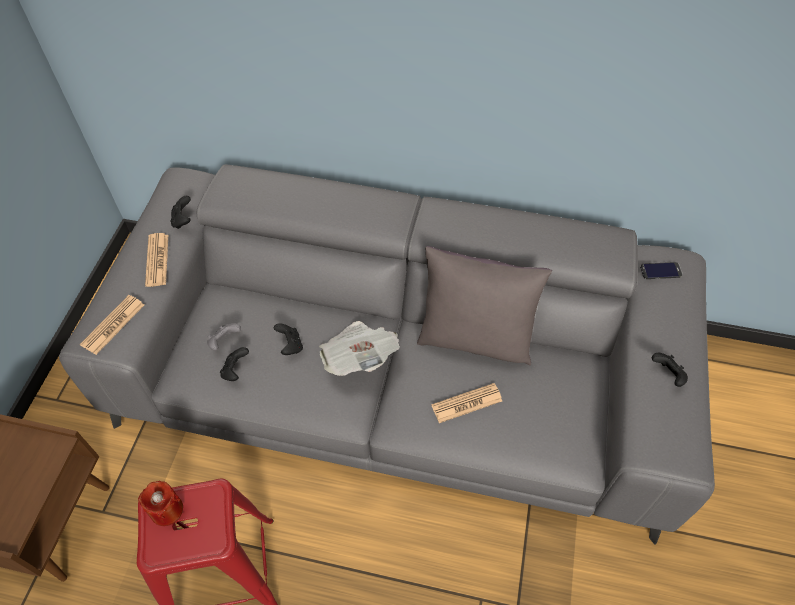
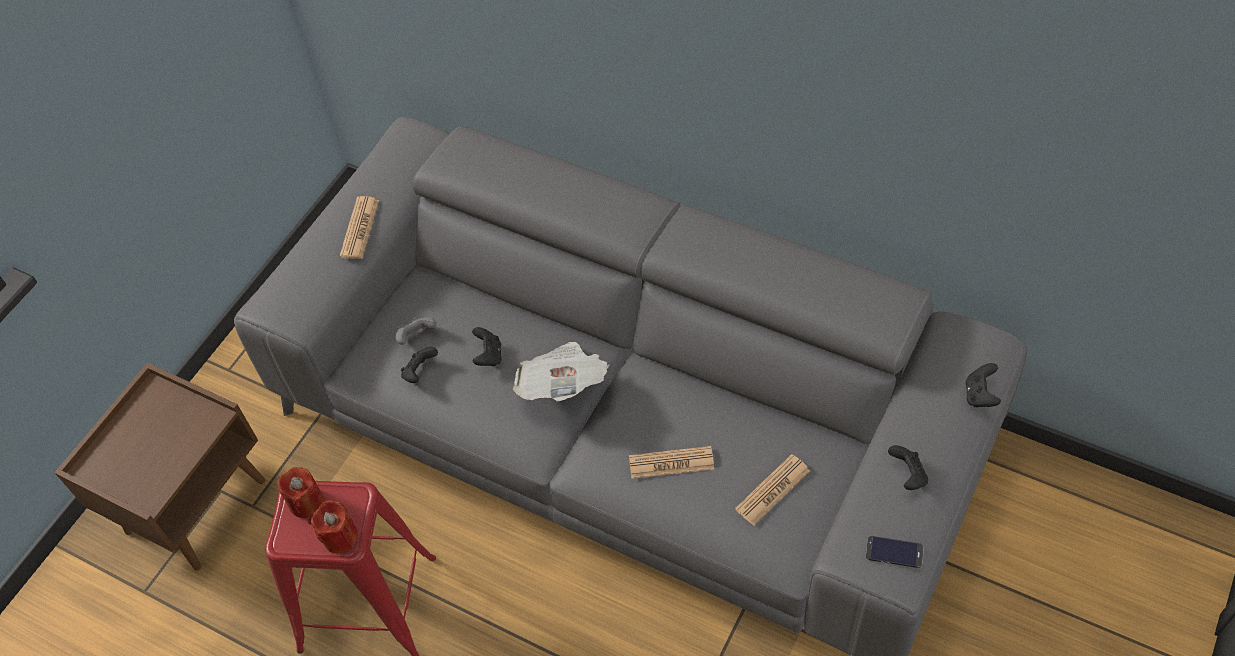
camera: 20 degrees right, 0 degrees up
newspaper [80,295,144,355] -> newspaper moved to [735,454,810,526]
black game controller [170,196,191,229] -> black game controller moved to [966,363,1001,407]
grey pillow [417,246,552,366] -> none
phone [640,262,683,279] -> phone moved to [866,536,924,568]
none -> red candle [311,500,358,553]

